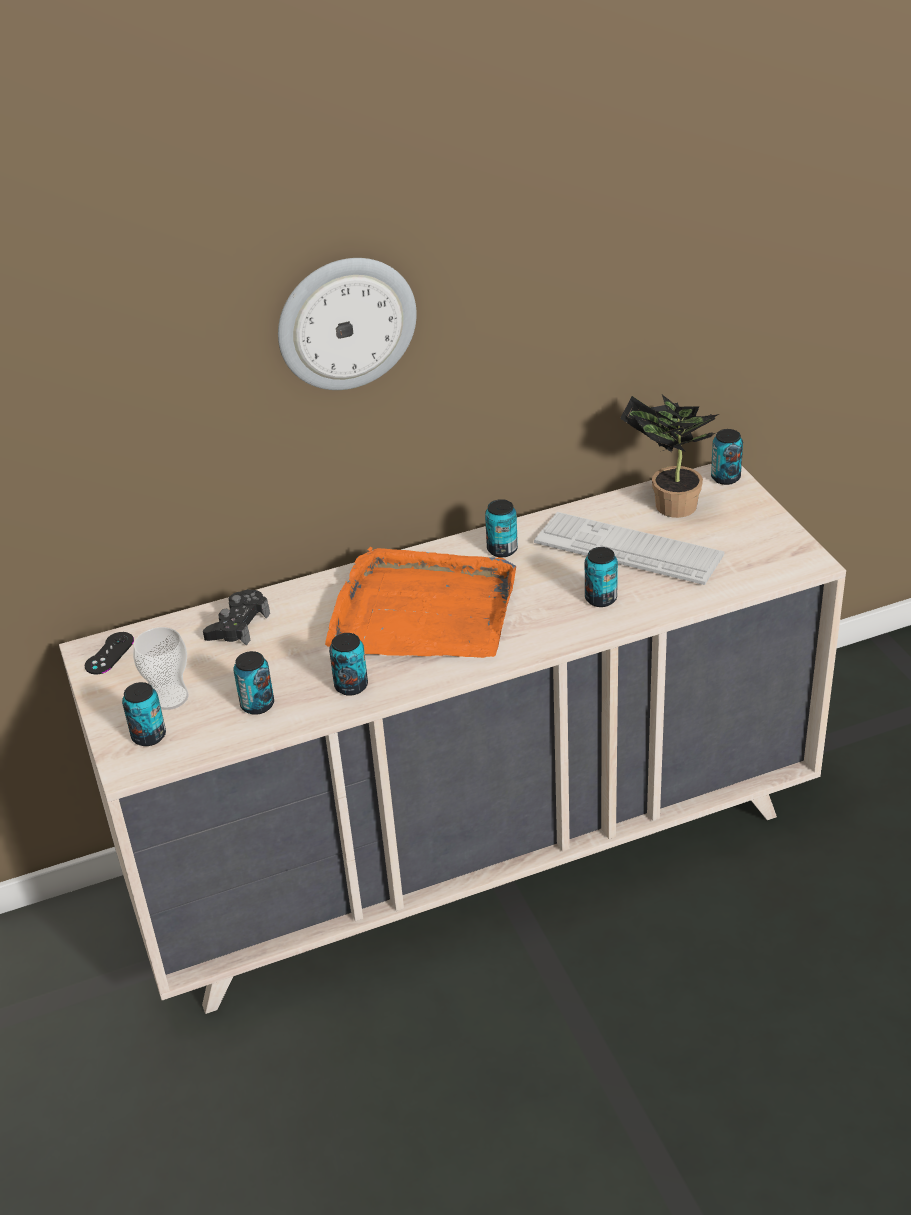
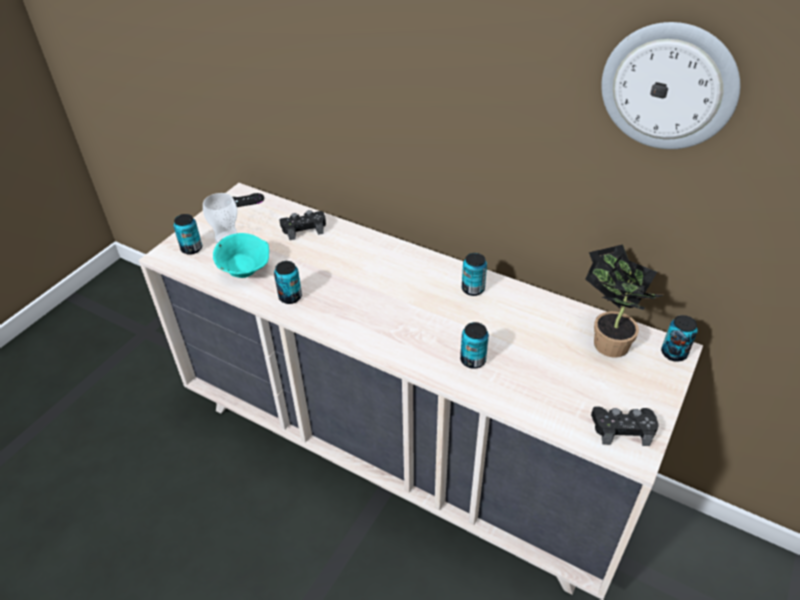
camera: 50 degrees right, 5 degrees up
can [233,651,274,715] -> turquoise bowl [213,233,269,278]
wall clock [278,258,417,390] -> wall clock moved to [601,22,740,149]
orange tray [325,547,516,658] -> none
keyboard [534,512,725,585] -> none
none -> black game controller [591,406,659,446]

